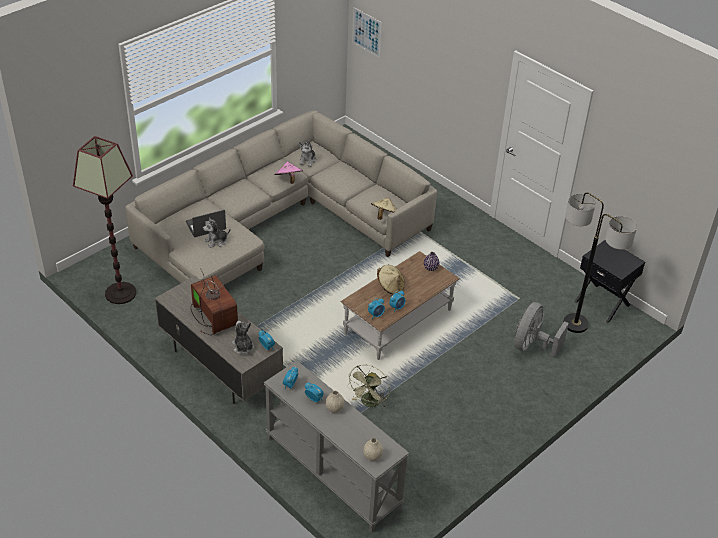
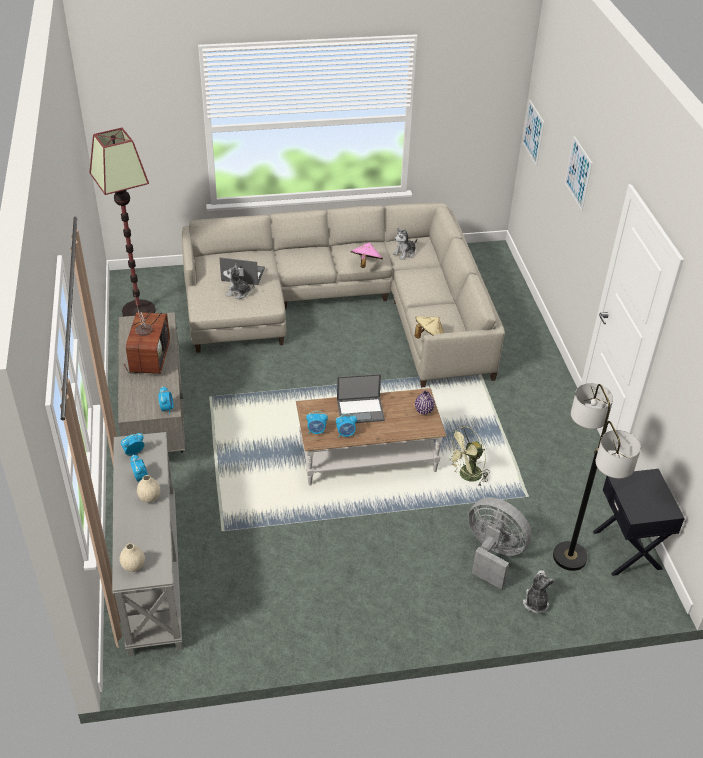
camera: 35 degrees right, 0 degrees up
plush toy [232,321,254,355] -> plush toy moved to [523,570,555,614]
green fan [347,364,390,408] -> green fan moved to [446,426,489,487]
beige hat [377,265,405,294] -> laptop [337,374,385,423]
grey fan [514,302,569,357] -> grey fan turned 60 degrees clockwise [468,497,532,589]
none -> picture [565,136,592,211]

